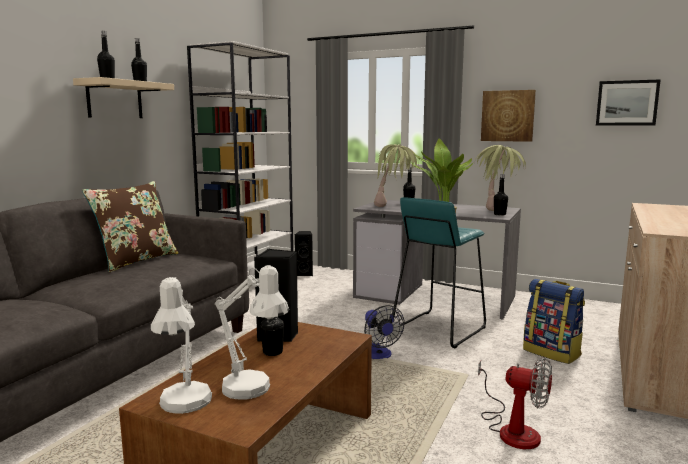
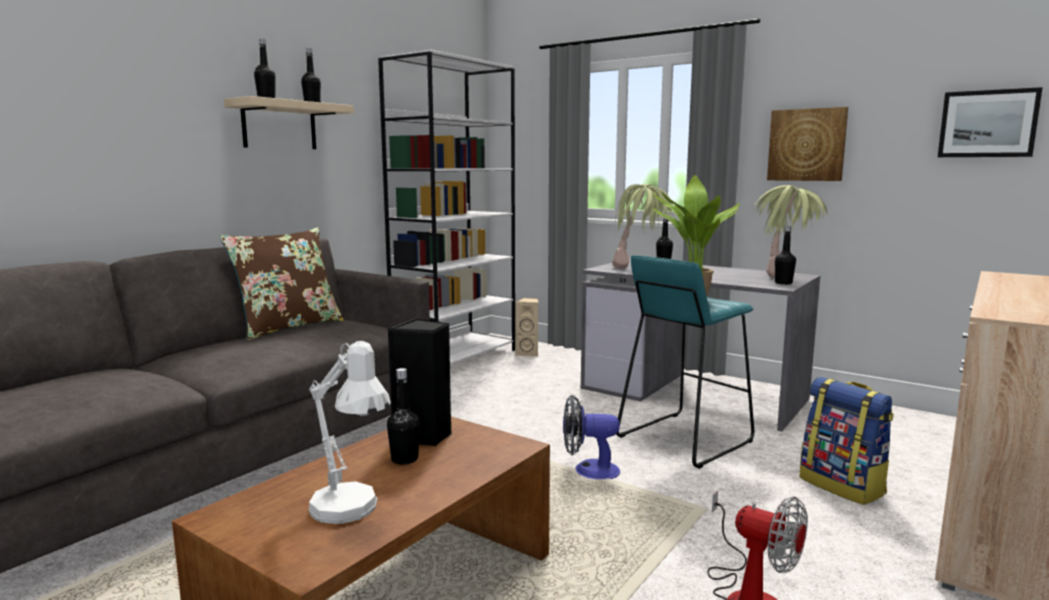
camera: 10 degrees right, 0 degrees up
white table lamp [151,277,212,414] -> none
black speaker [295,231,313,276] -> beige speaker [515,298,538,357]
fan [364,305,405,359] -> fan turned 105 degrees clockwise [563,395,620,479]

